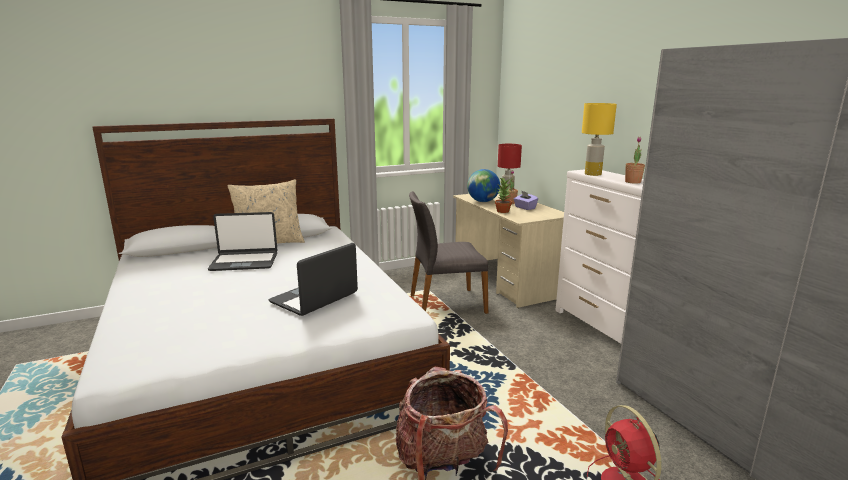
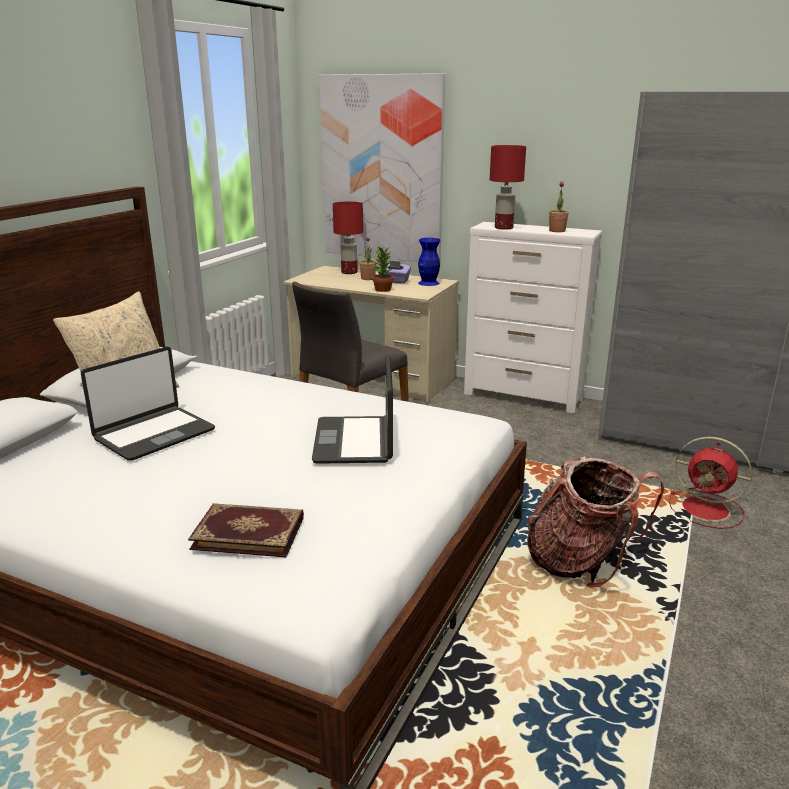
camera: 40 degrees left, 5 degrees up
globe [467,169,500,202] -> none
yellow table lamp [582,103,617,176] -> red table lamp [490,145,526,230]
none -> book [188,503,304,557]
none -> picture [319,73,445,263]
none -> blue vase [418,238,441,286]

